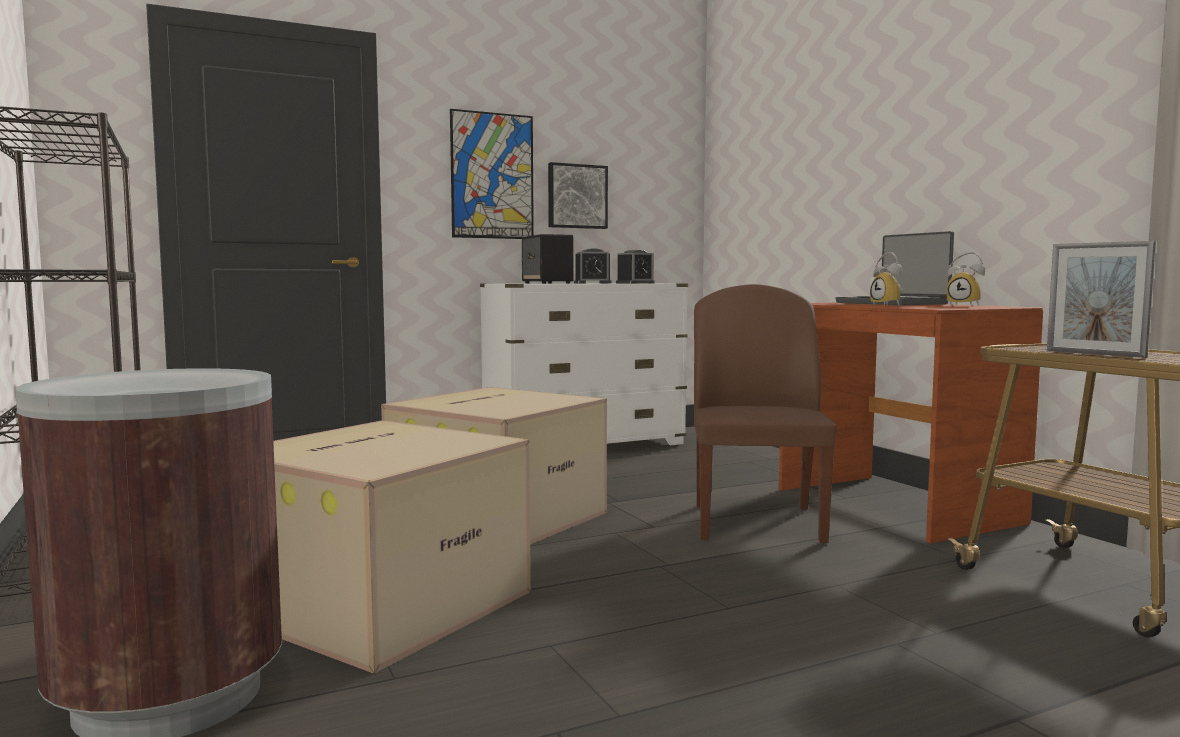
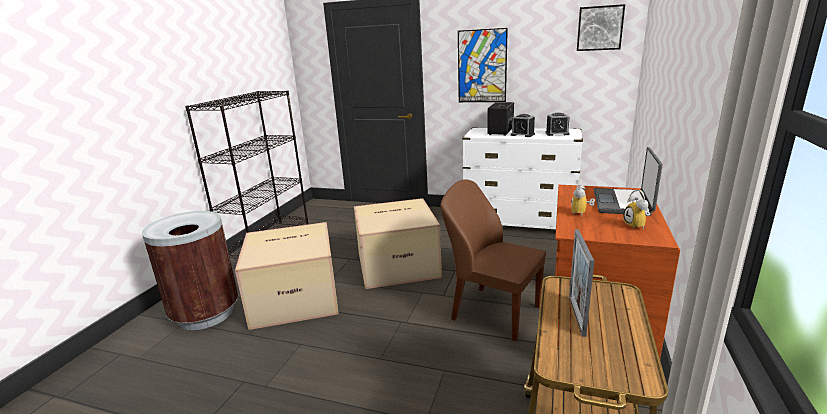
camera: 45 degrees right, 15 degrees up
picture [548,162,608,229] -> picture moved to [577,4,625,51]
brown chair [694,284,837,543] -> brown chair turned 105 degrees counterclockwise [440,179,546,341]

